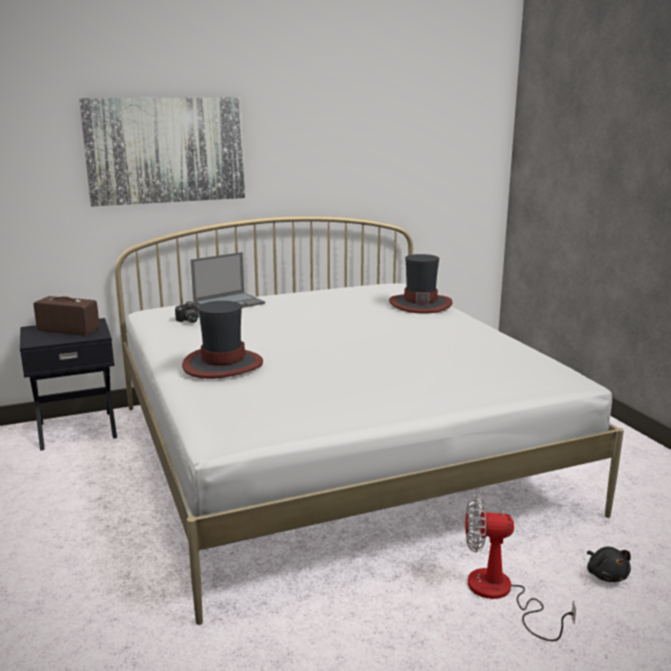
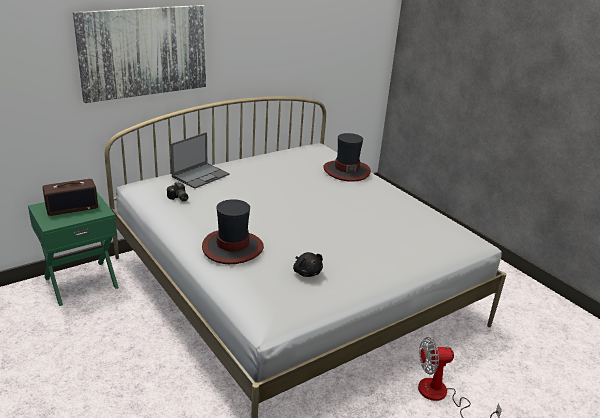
camera: 15 degrees left, 10 degrees up
black nightstand [20,318,117,451] -> green nightstand [28,193,119,306]
radio [34,296,100,336] -> radio turned 150 degrees clockwise [42,179,98,216]
black plush toy [587,547,631,582] -> black plush toy moved to [293,252,323,277]

